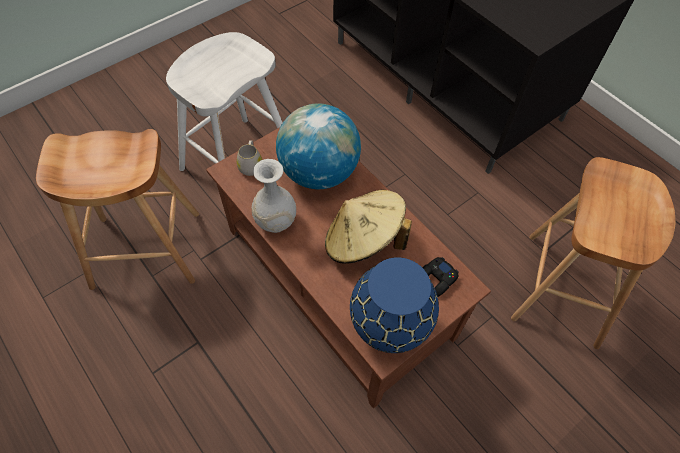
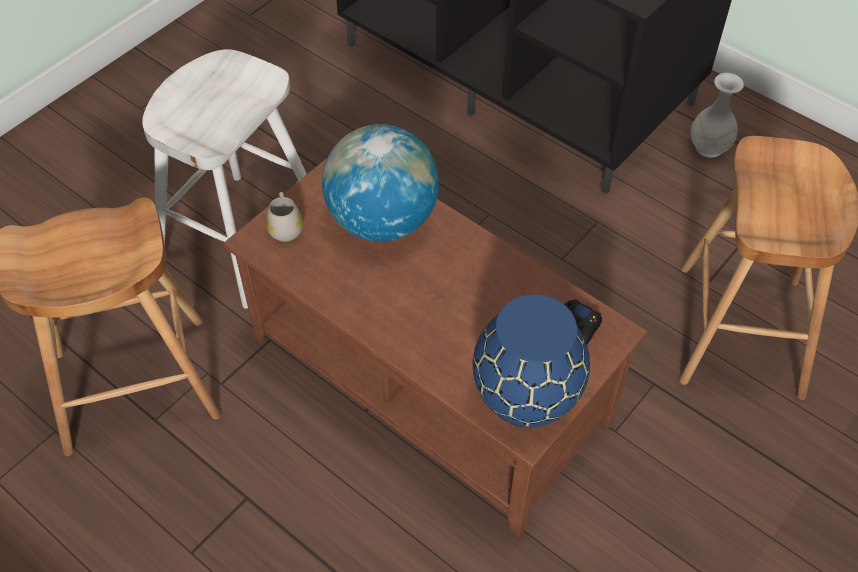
camera: 10 degrees left, 5 degrees down
white vase [252,159,296,233] -> white vase moved to [691,73,744,158]
beige hat [325,189,412,264] -> none

